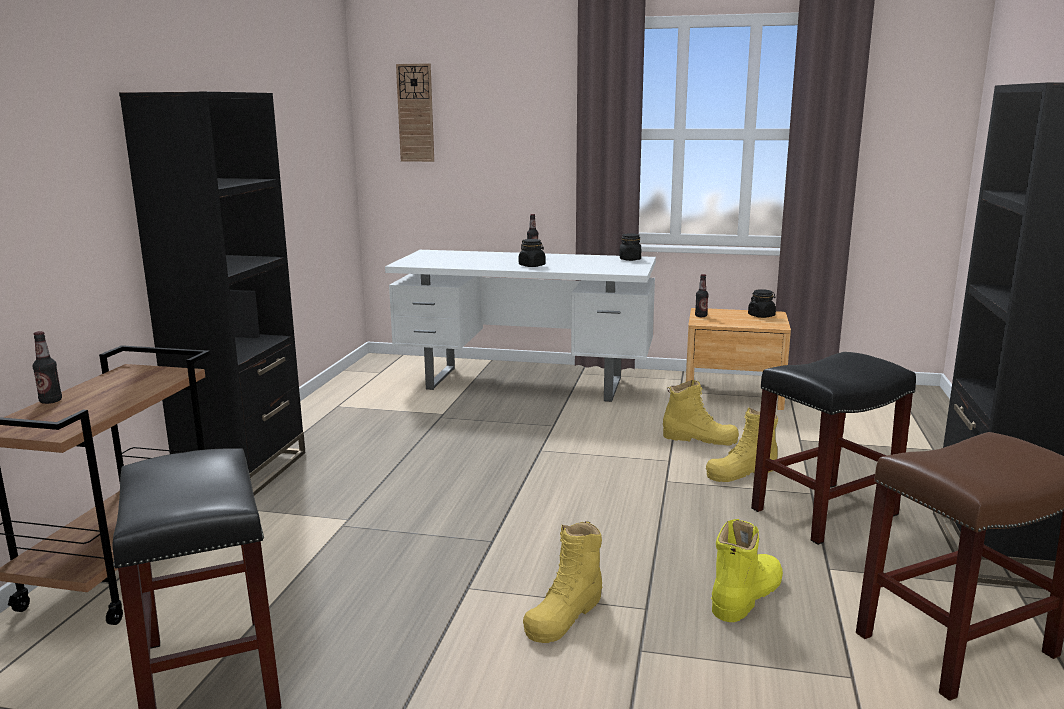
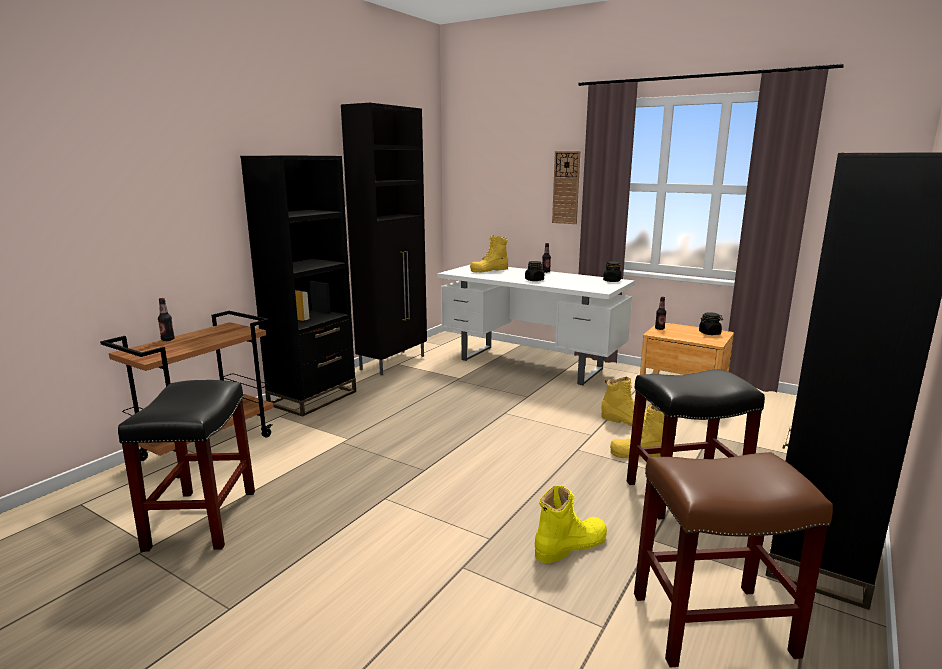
camera: 20 degrees right, 0 degrees up
wall clock [396,63,434,162] -> wall clock moved to [552,151,580,224]
yellow boot [523,521,603,643] -> yellow boot moved to [470,235,508,273]
none -> black cabinet [341,103,427,375]

